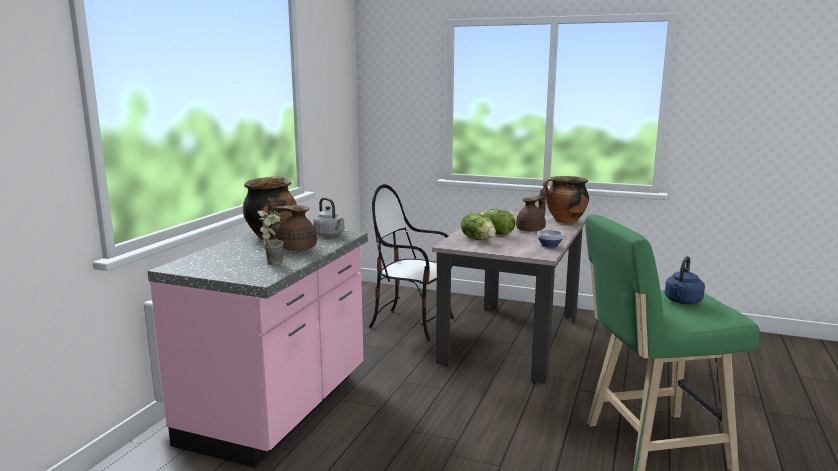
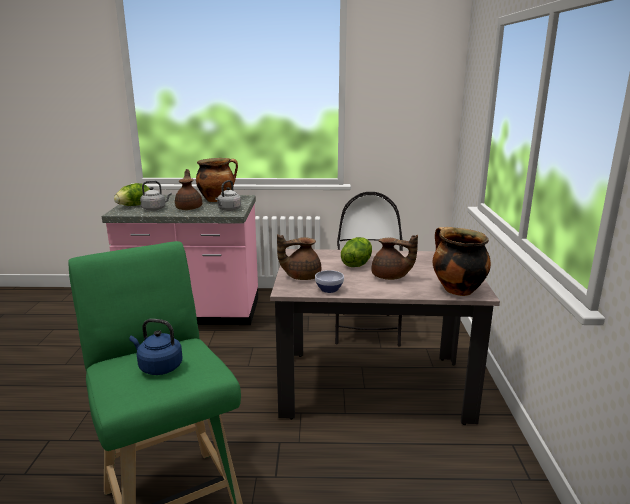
camera: 70 degrees right, 5 degrees up
potted plant [257,210,284,265] -> grey kettle [140,181,172,211]
lettuce [461,213,496,240] -> lettuce moved to [114,183,150,206]
none -> brown teapot [277,234,321,280]

